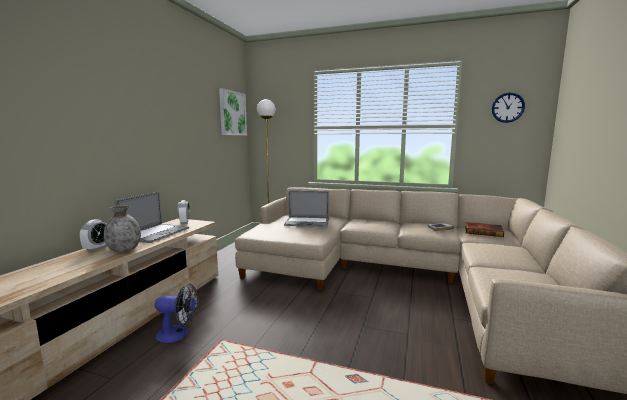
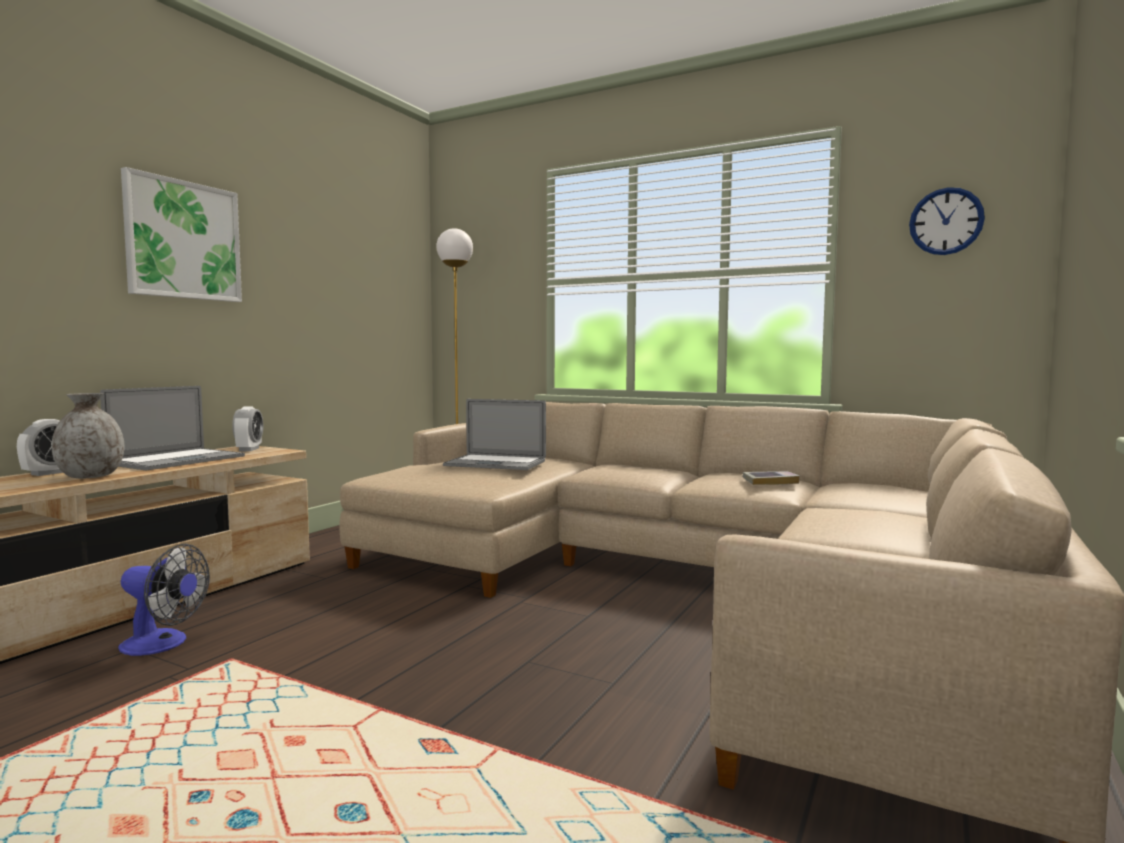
camera: 10 degrees right, 5 degrees down
picture [219,88,247,135] -> picture moved to [121,167,242,302]
book [465,222,504,237] -> none

